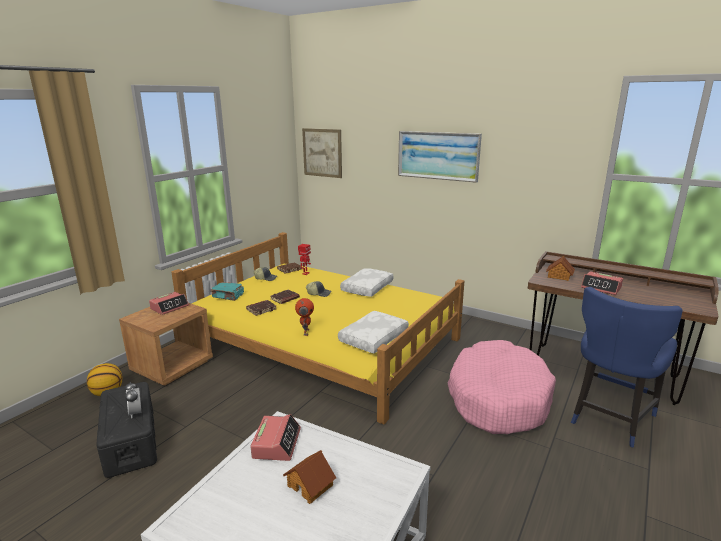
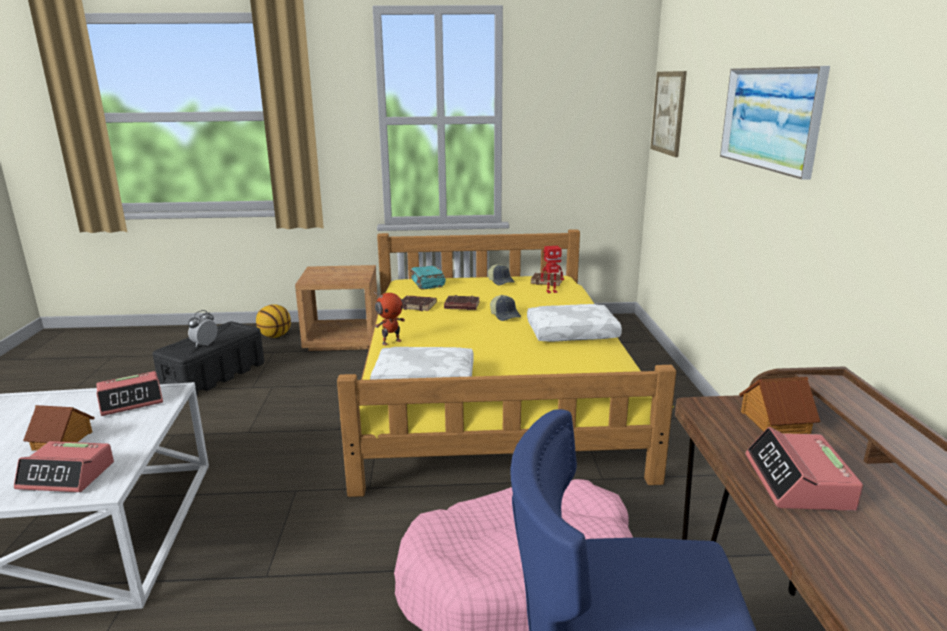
camera: 55 degrees right, 0 degrees up
alarm clock [149,292,189,315] -> alarm clock moved to [14,441,114,492]

